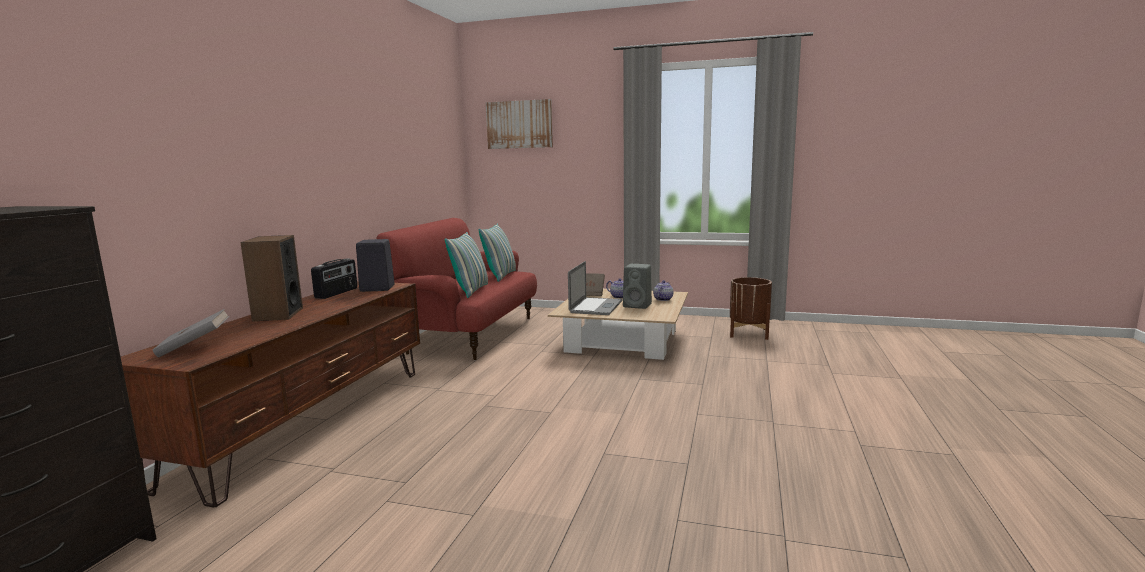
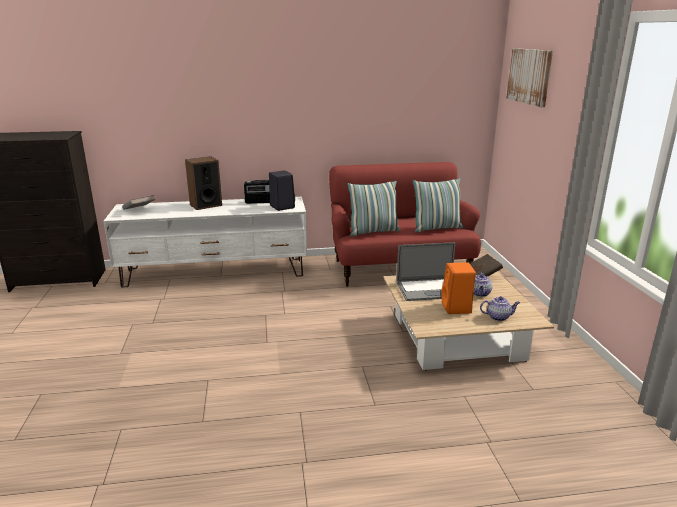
camera: 65 degrees right, 10 degrees up
brown tv stand [121,281,420,507] -> white tv stand [103,197,307,288]
grey speaker [623,264,652,309] -> orange speaker [441,262,476,314]
brown planter [730,277,772,340] -> none

